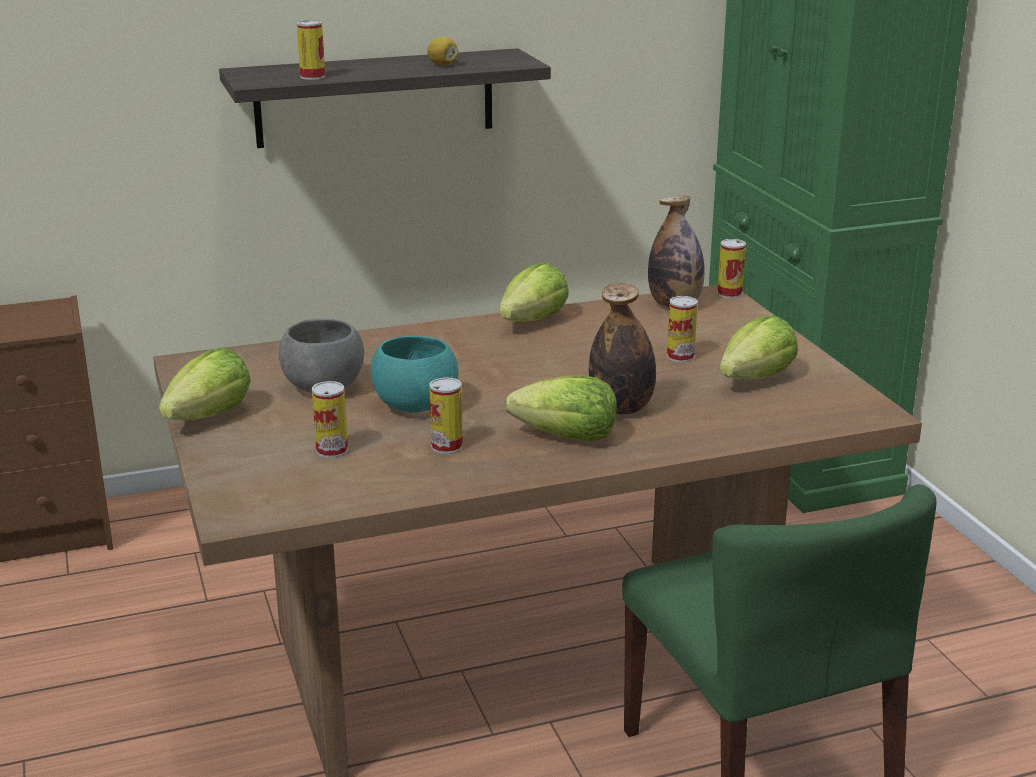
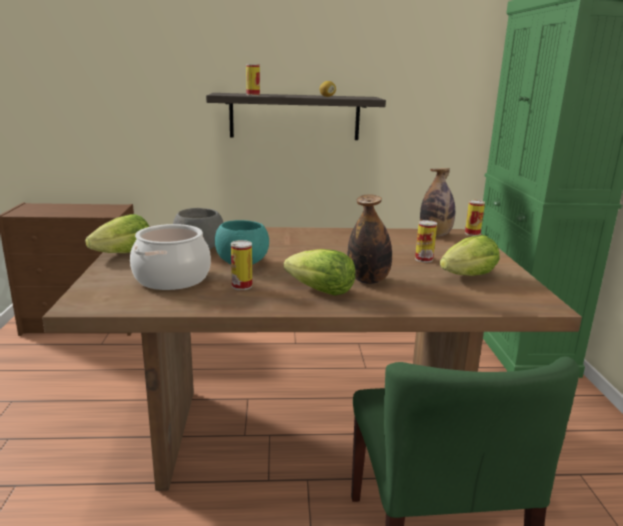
camera: 15 degrees right, 5 degrees down
can [312,381,348,458] -> cooking pot [130,224,211,290]
lettuce [499,262,569,322] -> none

